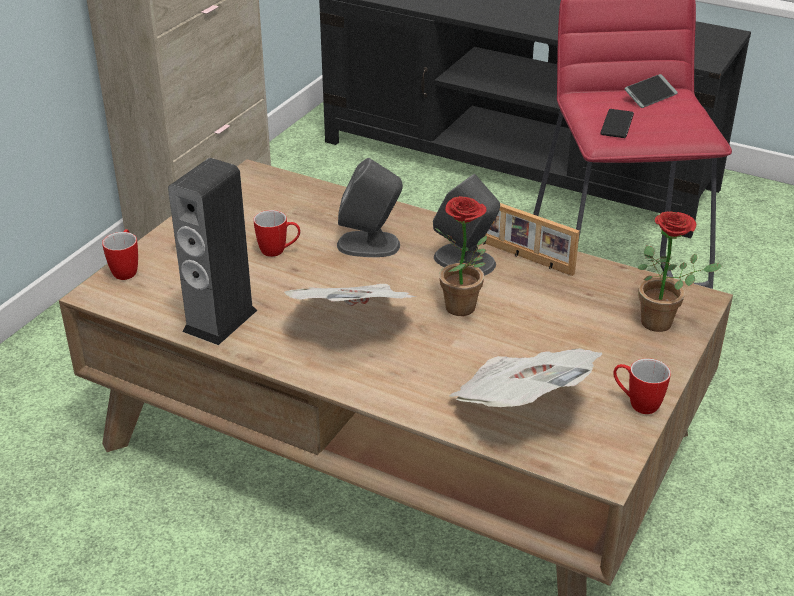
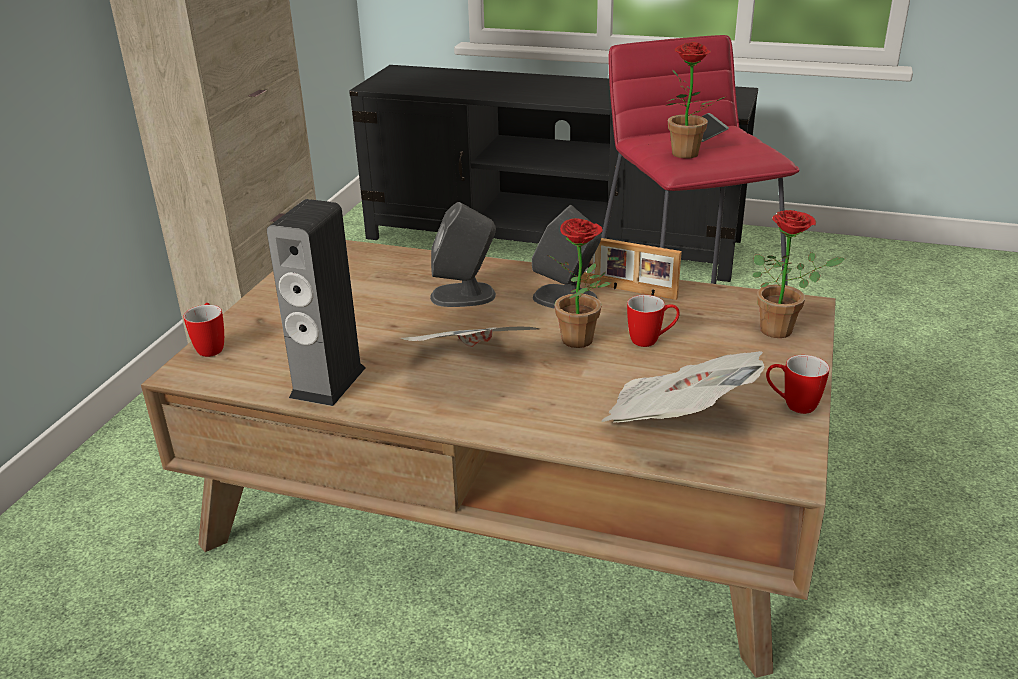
camera: 10 degrees left, 5 degrees down
mug [253,210,300,257] -> mug moved to [627,295,680,347]
phone [600,109,634,138] -> potted plant [665,42,725,159]

